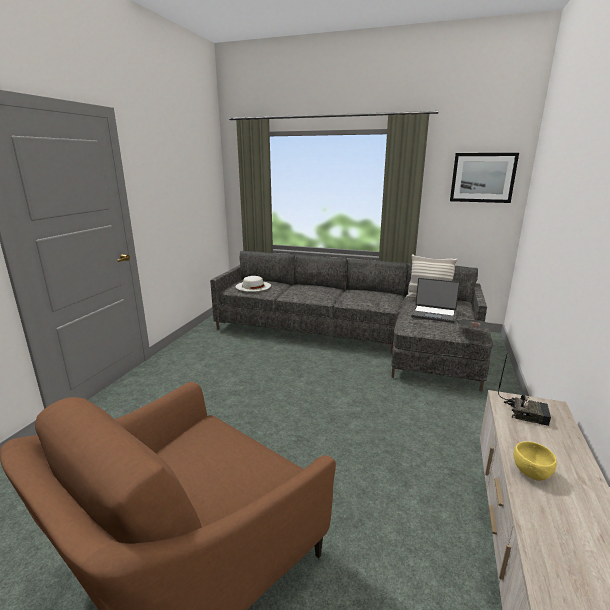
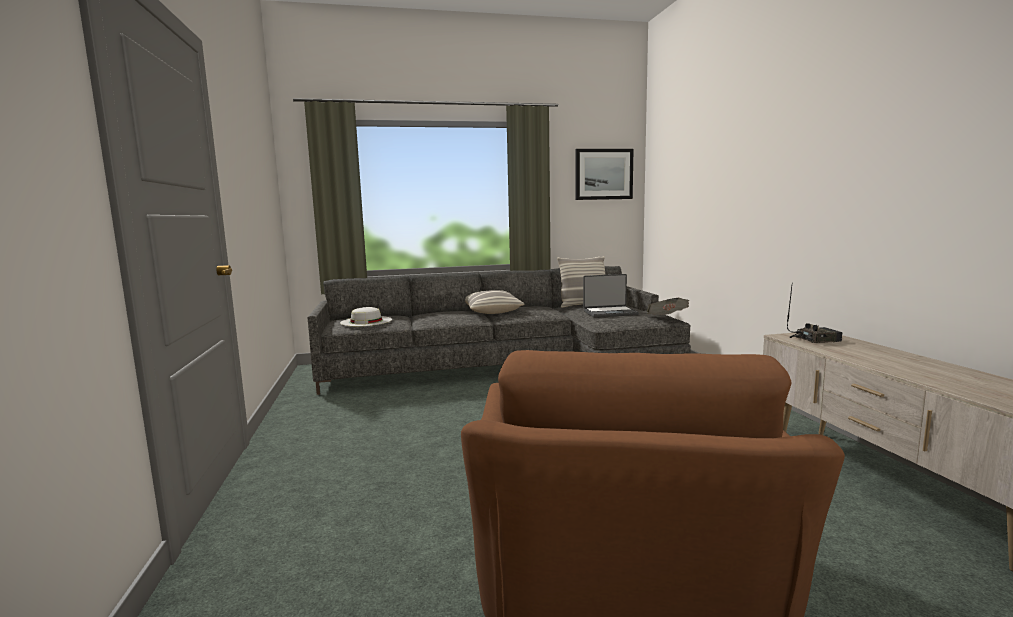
camera: 30 degrees left, 10 degrees down
yellow bowl [514,441,557,481] -> none
none -> pillow [465,290,524,314]

